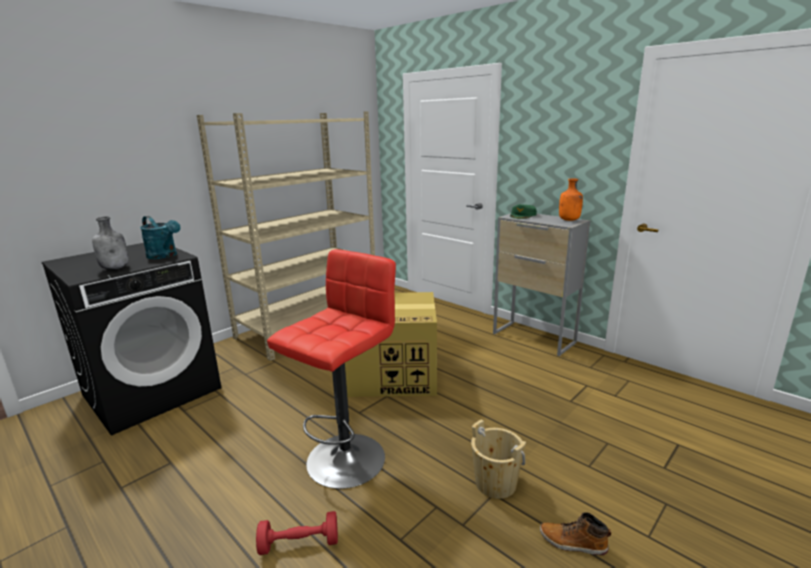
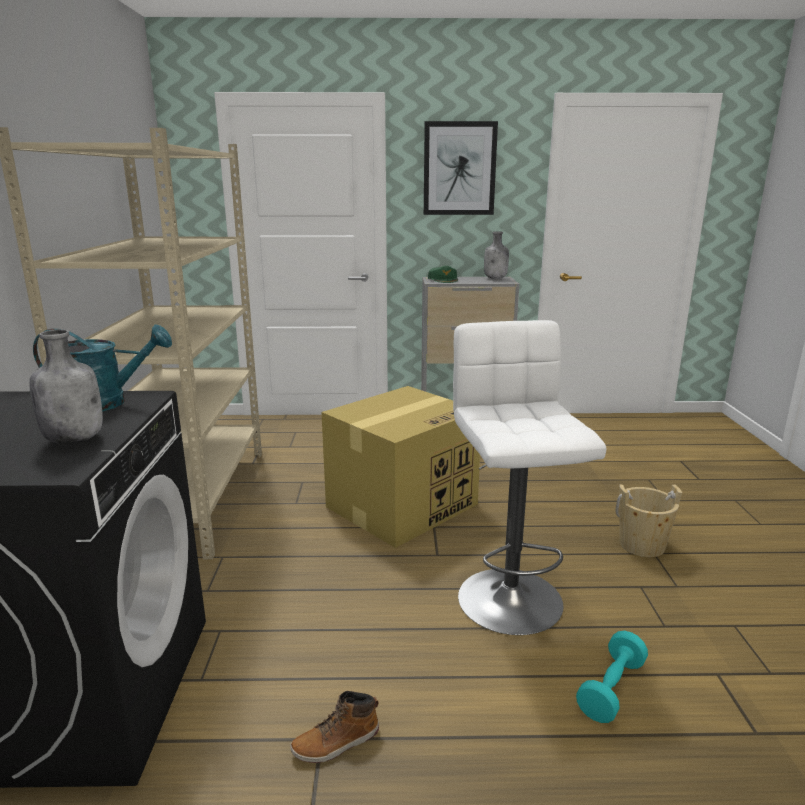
camera: 45 degrees left, 0 degrees up
red dumbbell [256,511,338,555] -> turquoise dumbbell [576,631,648,723]
red stool [267,249,396,489] -> white stool [453,320,606,635]
boot [540,512,611,555] -> boot moved to [290,691,379,763]
orange bottle [559,178,583,221] -> grey bottle [484,231,509,279]
none -> picture [424,121,498,215]

